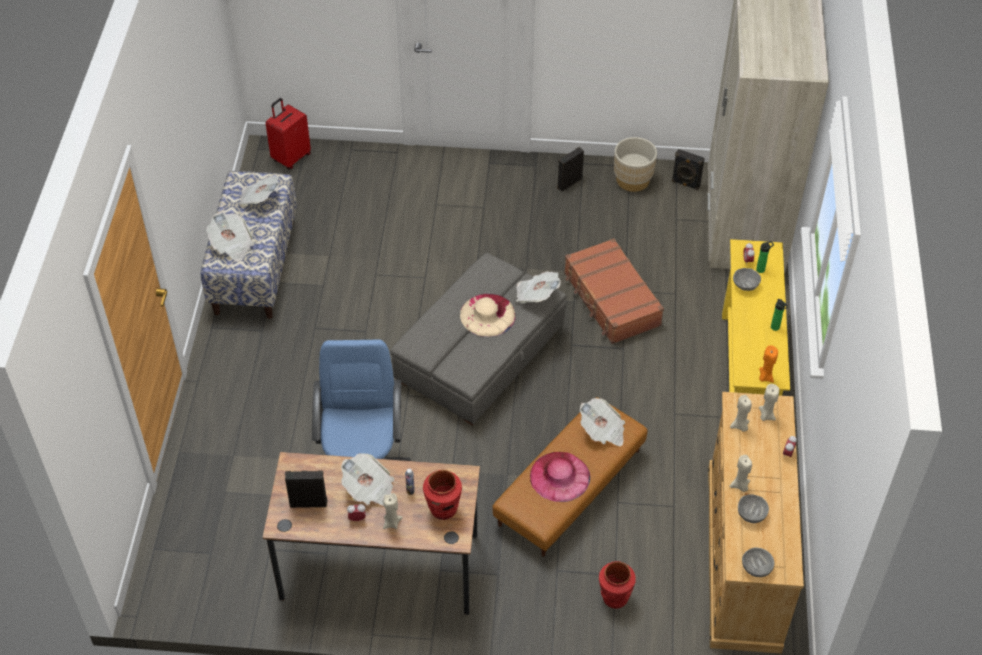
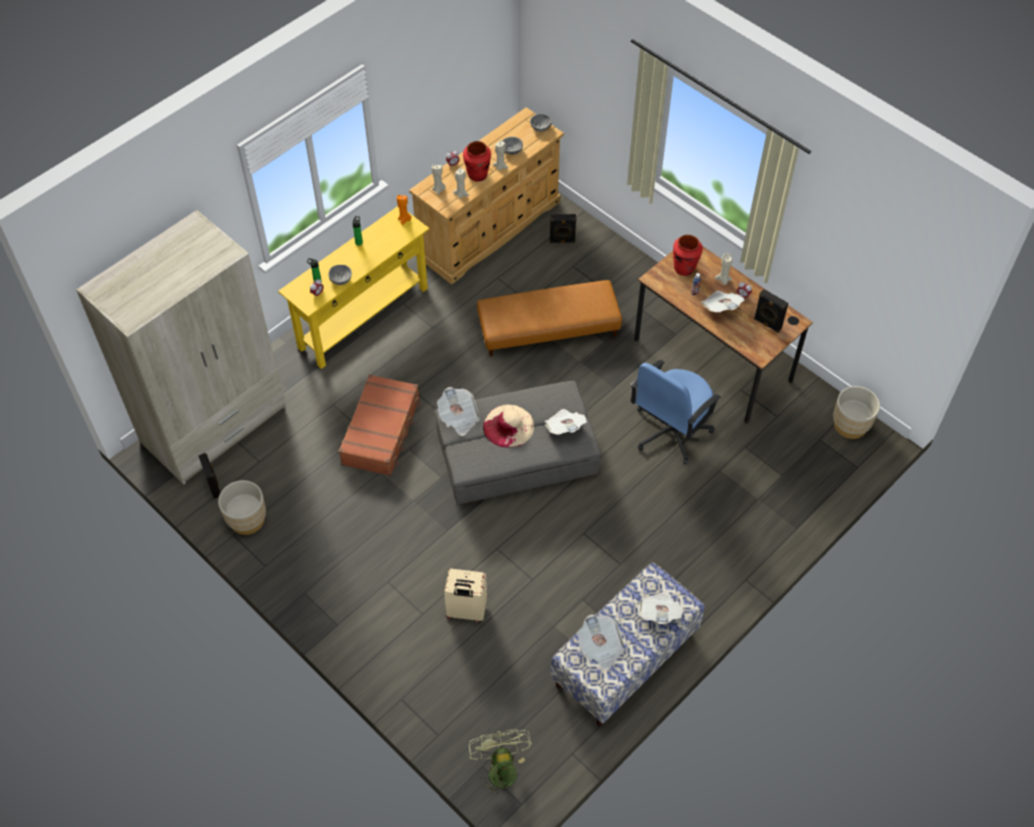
camera: 140 degrees left, 5 degrees up
red suitcase [266,98,311,170] -> green fan [469,729,532,797]
pink hat [530,452,590,502] -> none
black speaker [557,147,584,191] -> black speaker moved to [550,214,577,243]
newspaper [580,398,625,446] -> newspaper moved to [544,409,587,435]
red vase [599,561,636,609] -> red vase moved to [463,141,491,182]
none -> beige suitcase [444,569,487,622]
none -> beige planter [833,386,880,439]

